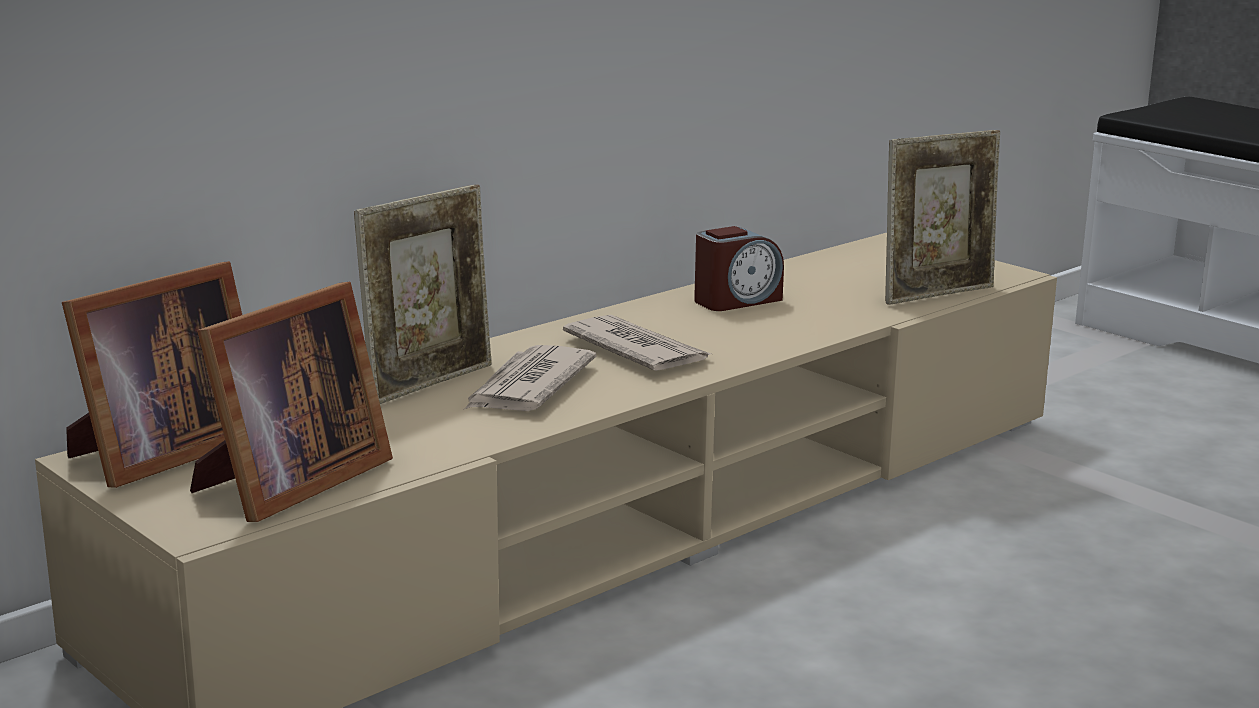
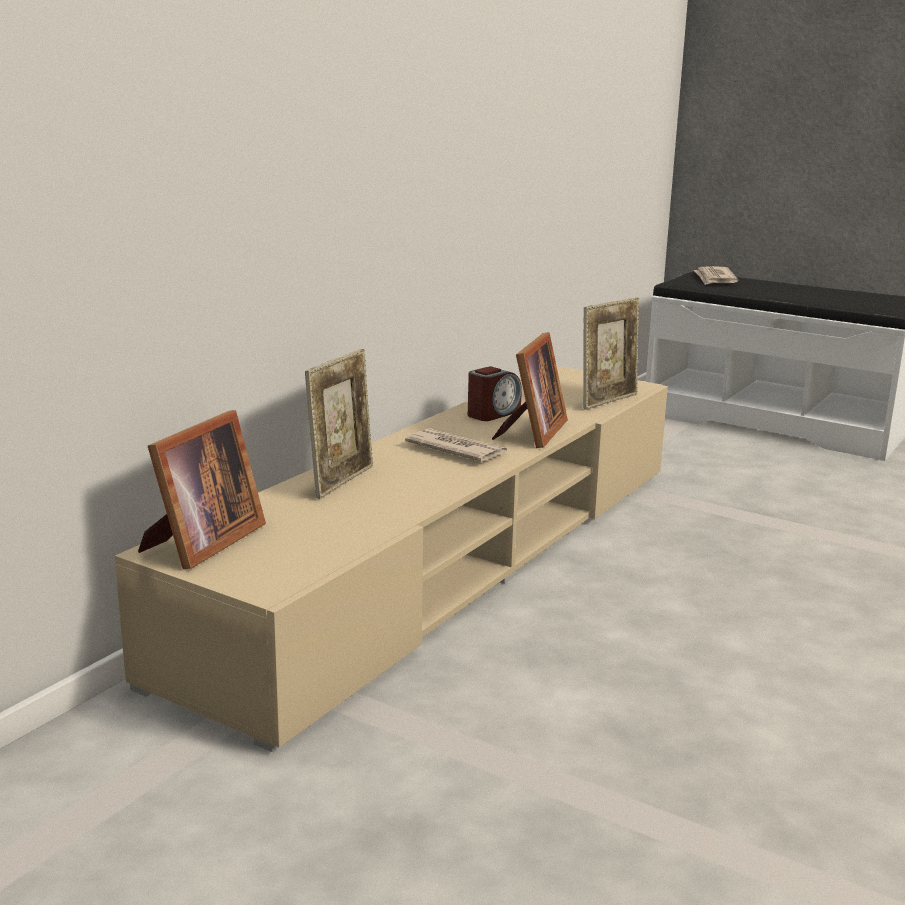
camera: 15 degrees left, 0 degrees up
picture frame [190,282,393,522] -> picture frame moved to [492,332,568,448]
newspaper [465,345,597,411] -> newspaper moved to [694,266,738,285]

